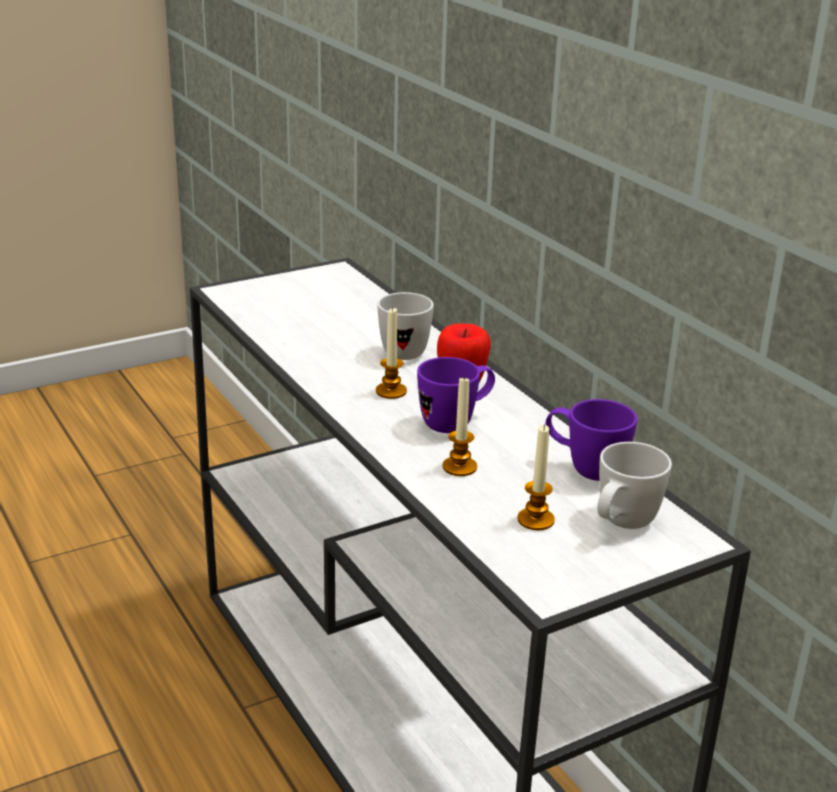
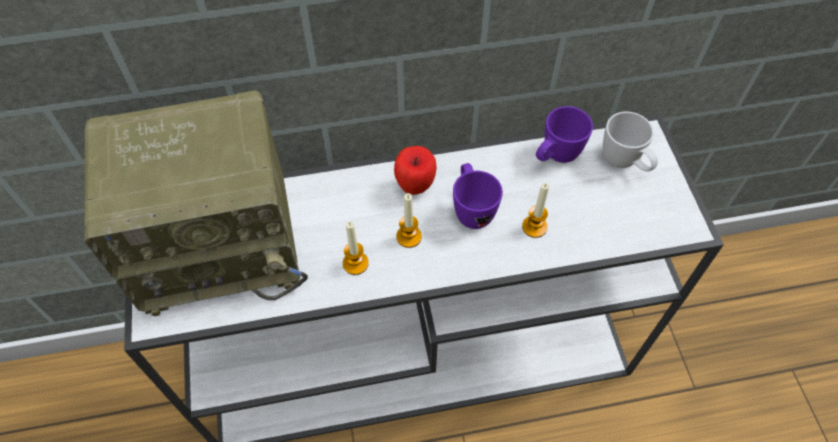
camera: 70 degrees left, 30 degrees up
white mug [377,292,434,360] -> none
candle [517,424,555,530] -> candle moved to [343,221,369,275]
none -> radio [84,90,308,316]

